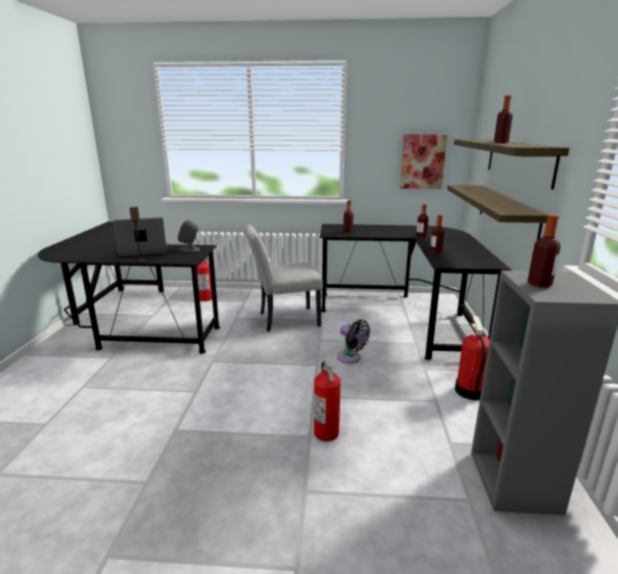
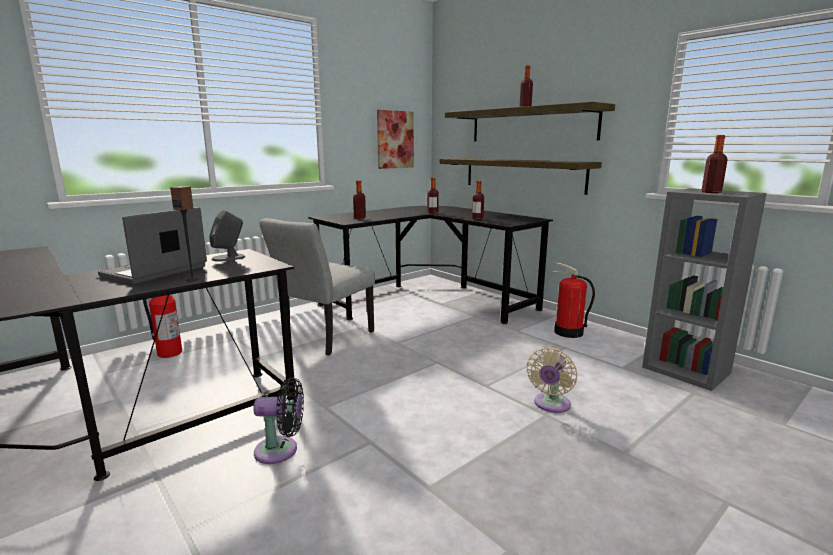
camera: 45 degrees left, 5 degrees down
fire extinguisher [314,361,341,441] -> beige fan [527,348,577,413]
black fan [337,320,370,364] -> black fan moved to [253,377,304,464]

